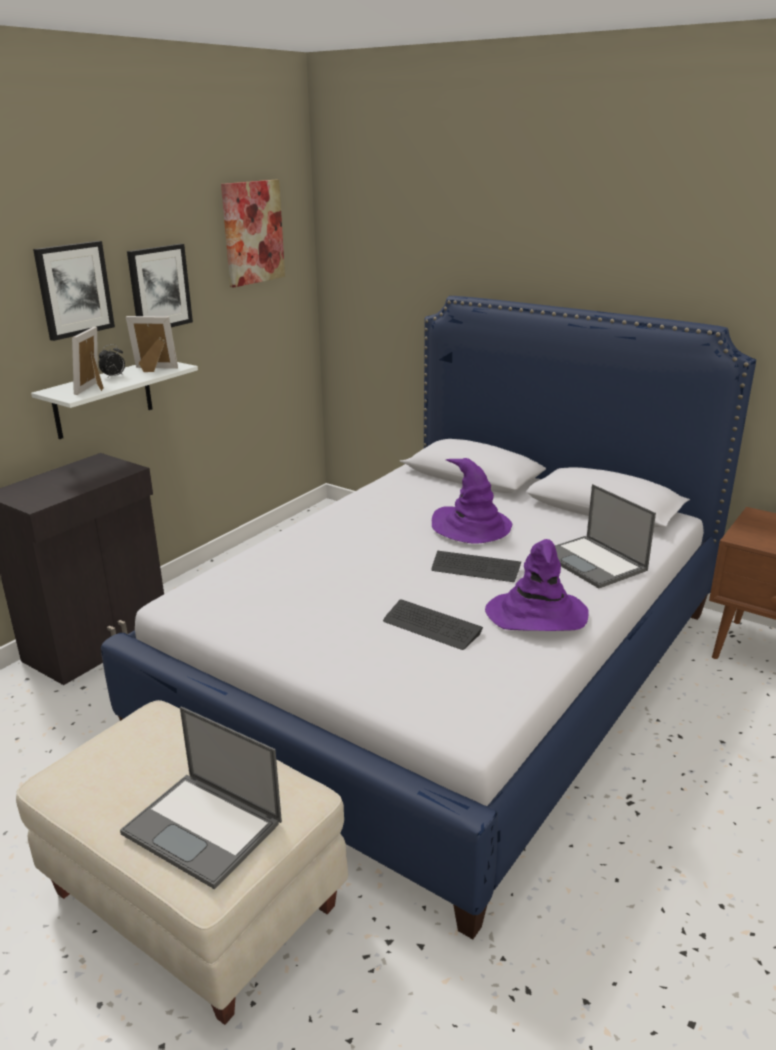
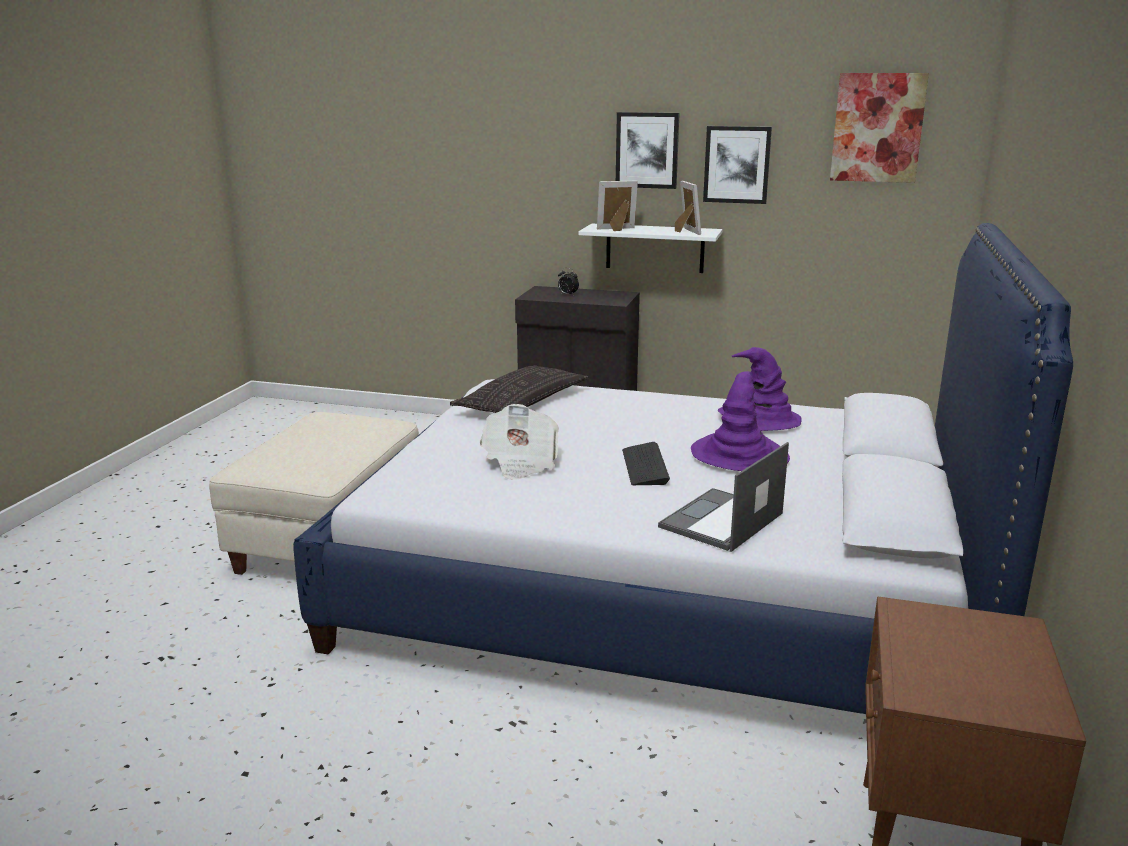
camera: 70 degrees right, 5 degrees down
alarm clock [99,344,125,379] -> alarm clock moved to [558,268,579,295]
laptop [120,706,282,889] -> none
keyboard [383,599,483,650] -> newspaper [480,404,559,480]
purple hat [485,539,589,631] -> purple hat moved to [717,347,802,431]
none -> pillow [450,365,588,413]

